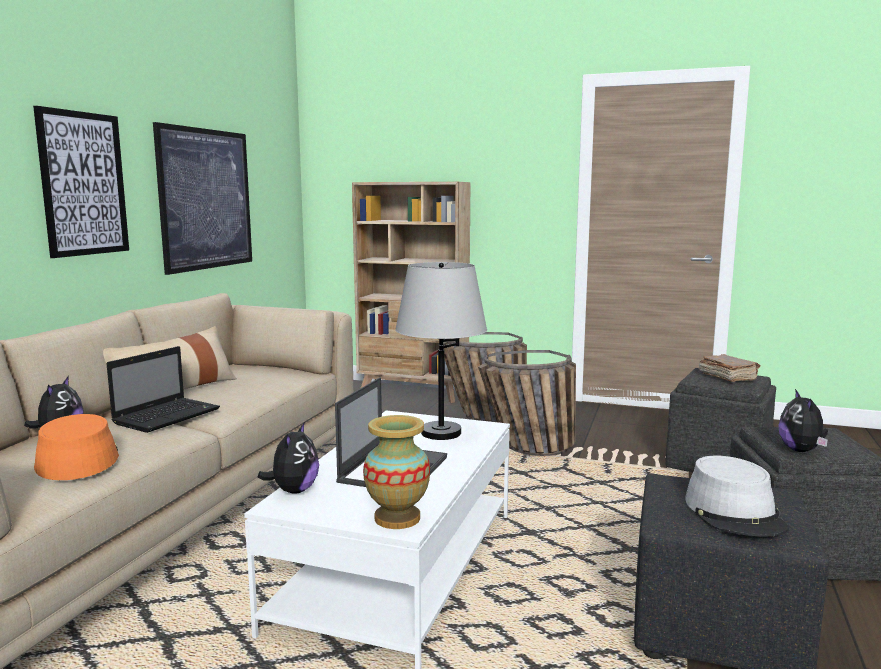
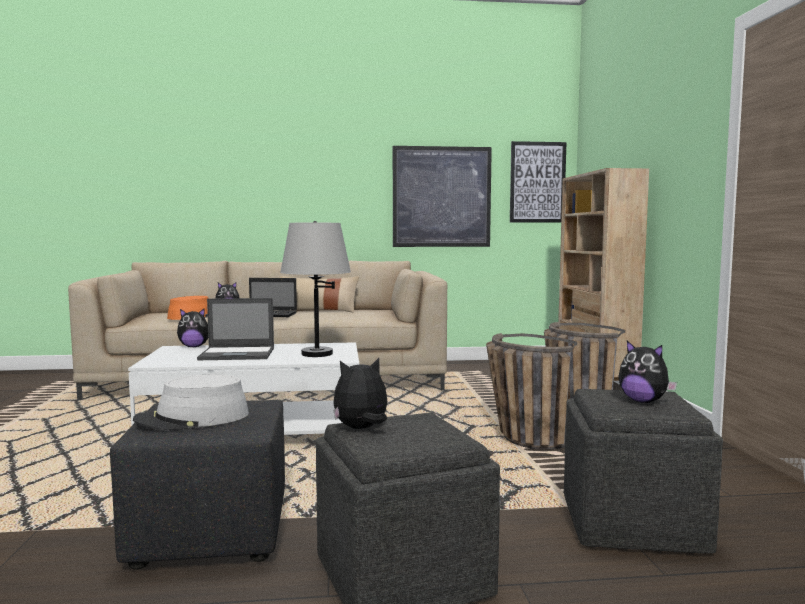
camera: 65 degrees right, 5 degrees down
picture [33,106,129,258] -> picture moved to [510,141,566,223]
vase [363,415,430,529] -> none
brown book [699,354,760,382] -> plush toy [618,341,677,403]

